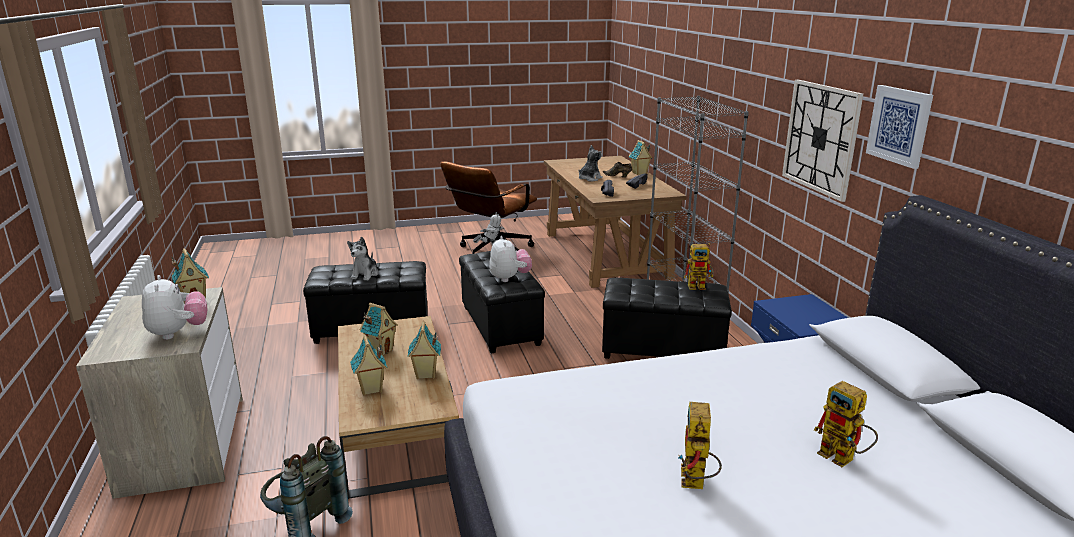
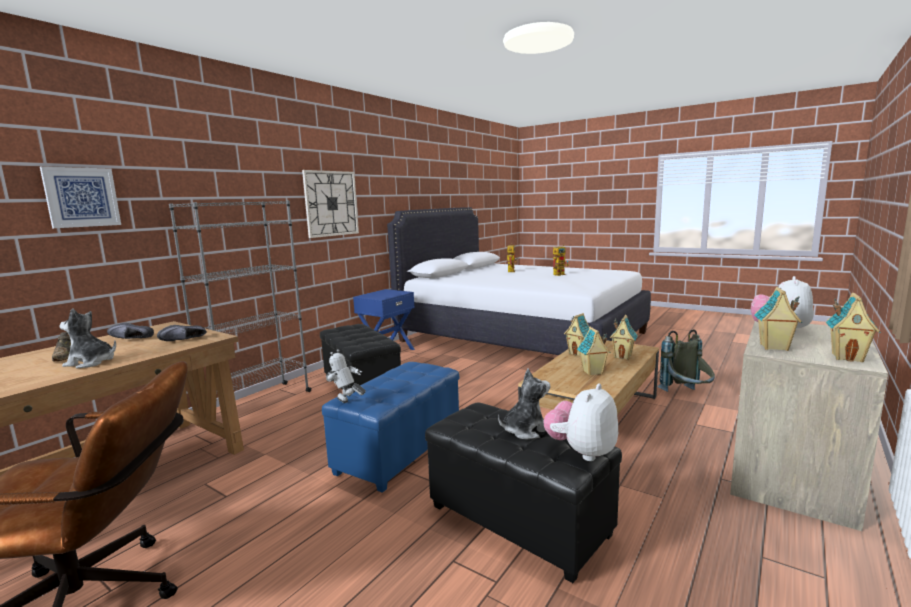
camera: 130 degrees left, 10 degrees down
black ottoman [459,251,545,353] -> blue ottoman [322,362,459,493]
plush toy [489,236,532,282] -> plush toy moved to [543,384,618,461]
toy house [629,140,652,175] -> toy house moved to [826,293,881,362]
toy robot [684,243,714,290] -> none
picture [866,85,933,169] -> picture moved to [40,166,121,228]

